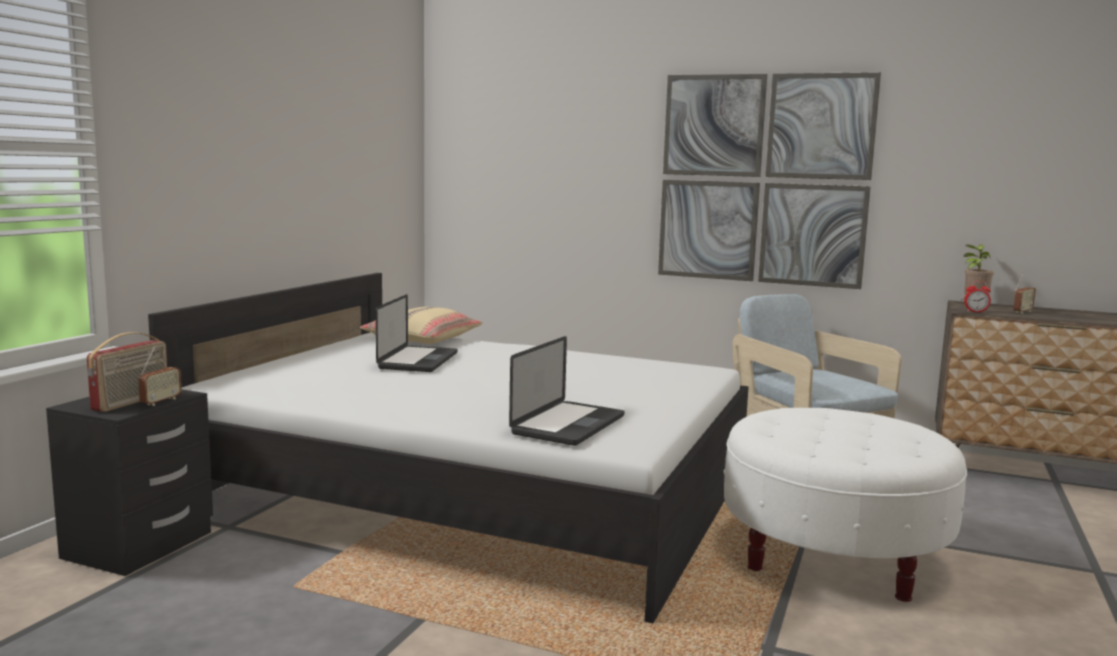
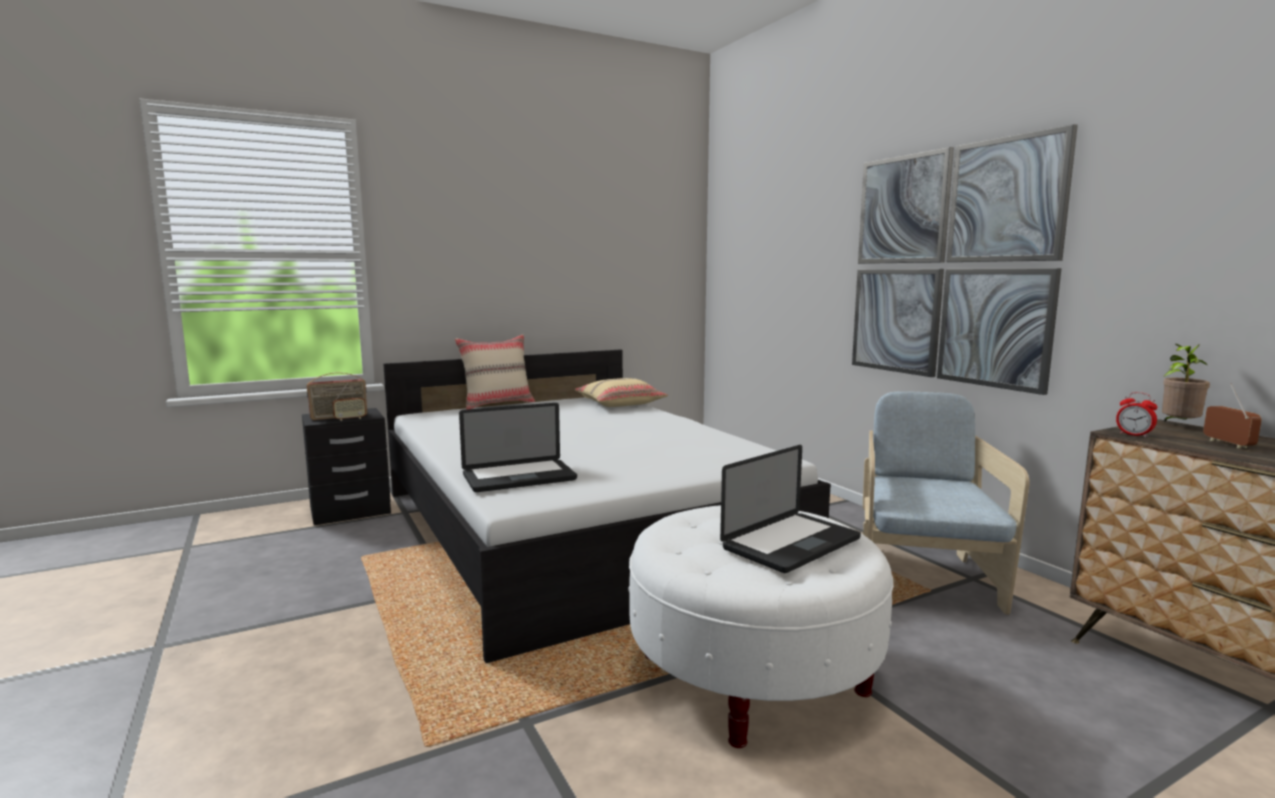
camera: 40 degrees right, 0 degrees up
laptop [376,294,457,372] -> laptop moved to [720,445,861,573]
radio [1014,270,1036,314] -> radio turned 90 degrees counterclockwise [1203,384,1262,448]
none -> beige pillow [455,335,535,409]

